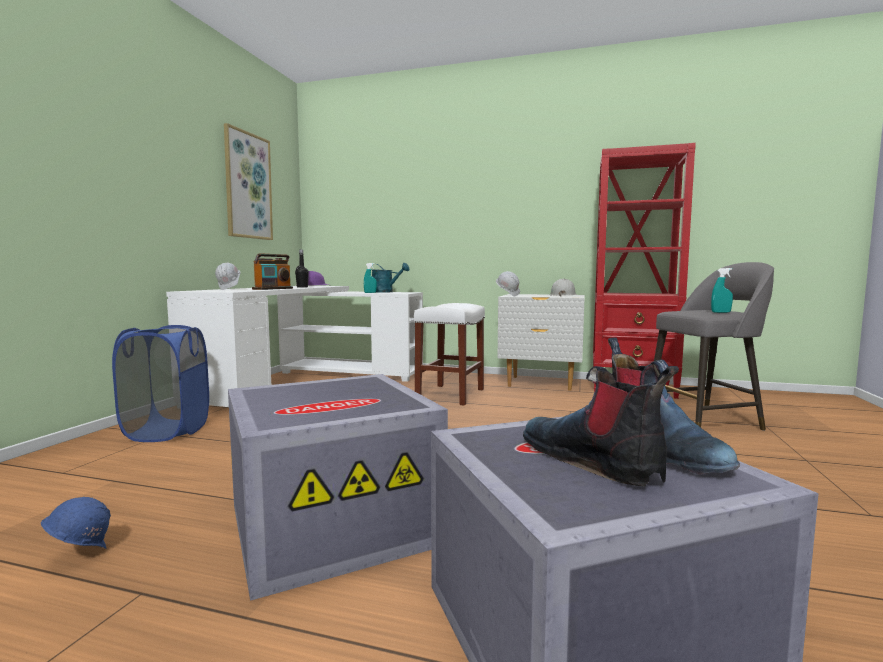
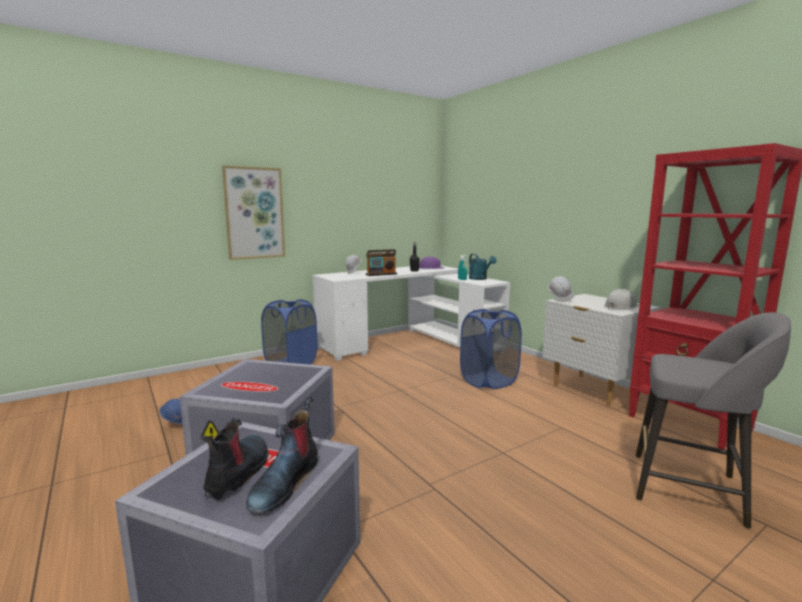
camera: 40 degrees right, 5 degrees up
picture [224,123,273,240] -> picture moved to [222,165,285,260]
white stool [414,303,485,406] -> blue laundry basket [460,309,522,389]
turquoise spray bottle [711,268,733,313] -> none

